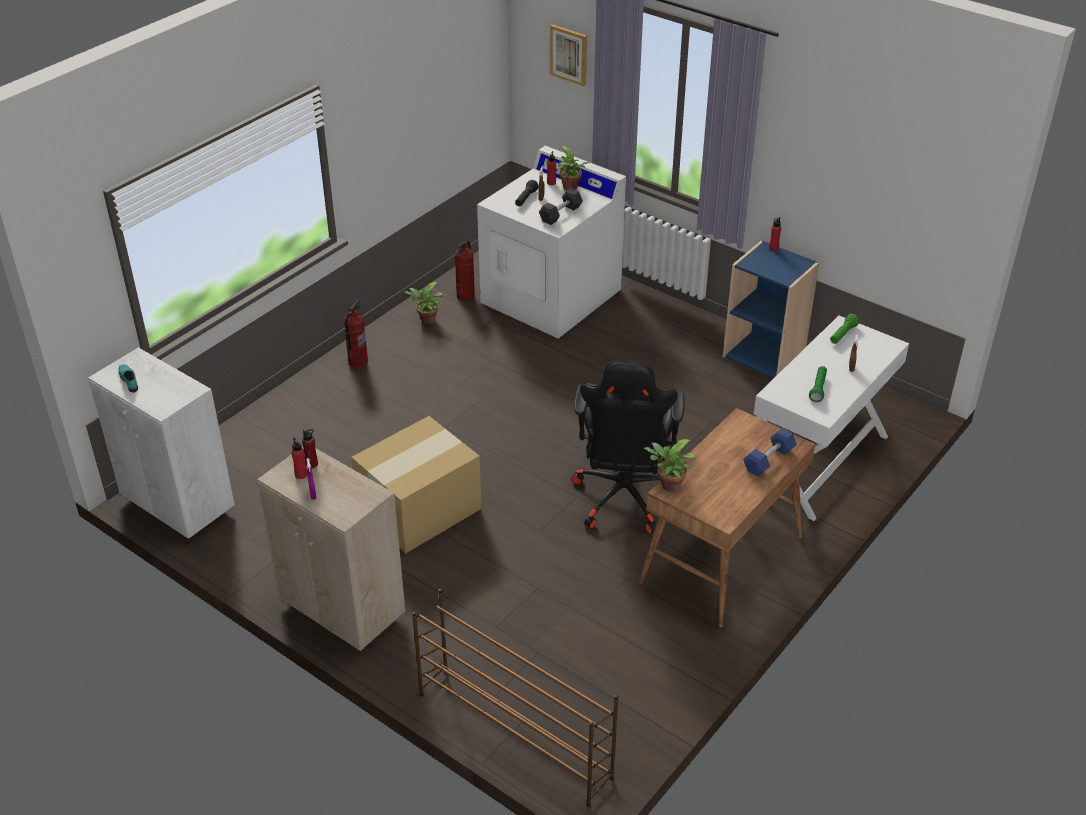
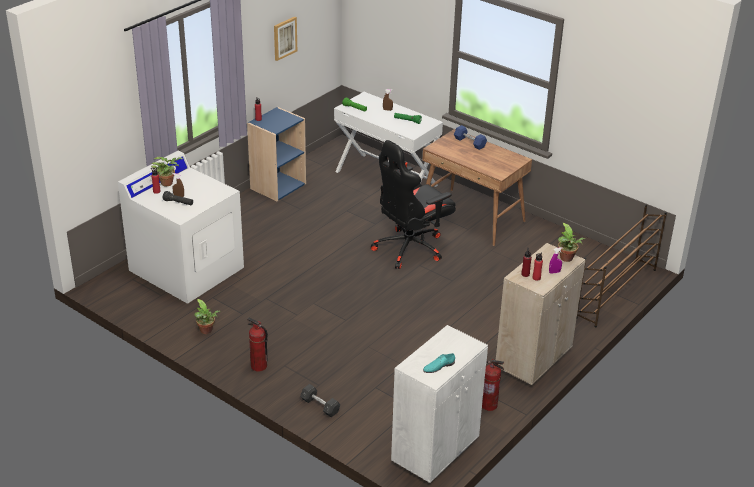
camera: 90 degrees left, 5 degrees down
cardboard box [351,416,482,553] -> none
fire extinguisher [455,241,475,301] -> fire extinguisher moved to [482,359,504,411]
grey dumbbell [539,188,583,225] -> grey dumbbell moved to [300,384,340,417]
picture [550,24,587,86] -> picture moved to [274,17,297,61]
black office chair [572,361,685,534] -> black office chair turned 135 degrees clockwise [371,140,456,269]
potted plant [643,439,696,492] -> potted plant moved to [558,223,586,262]

